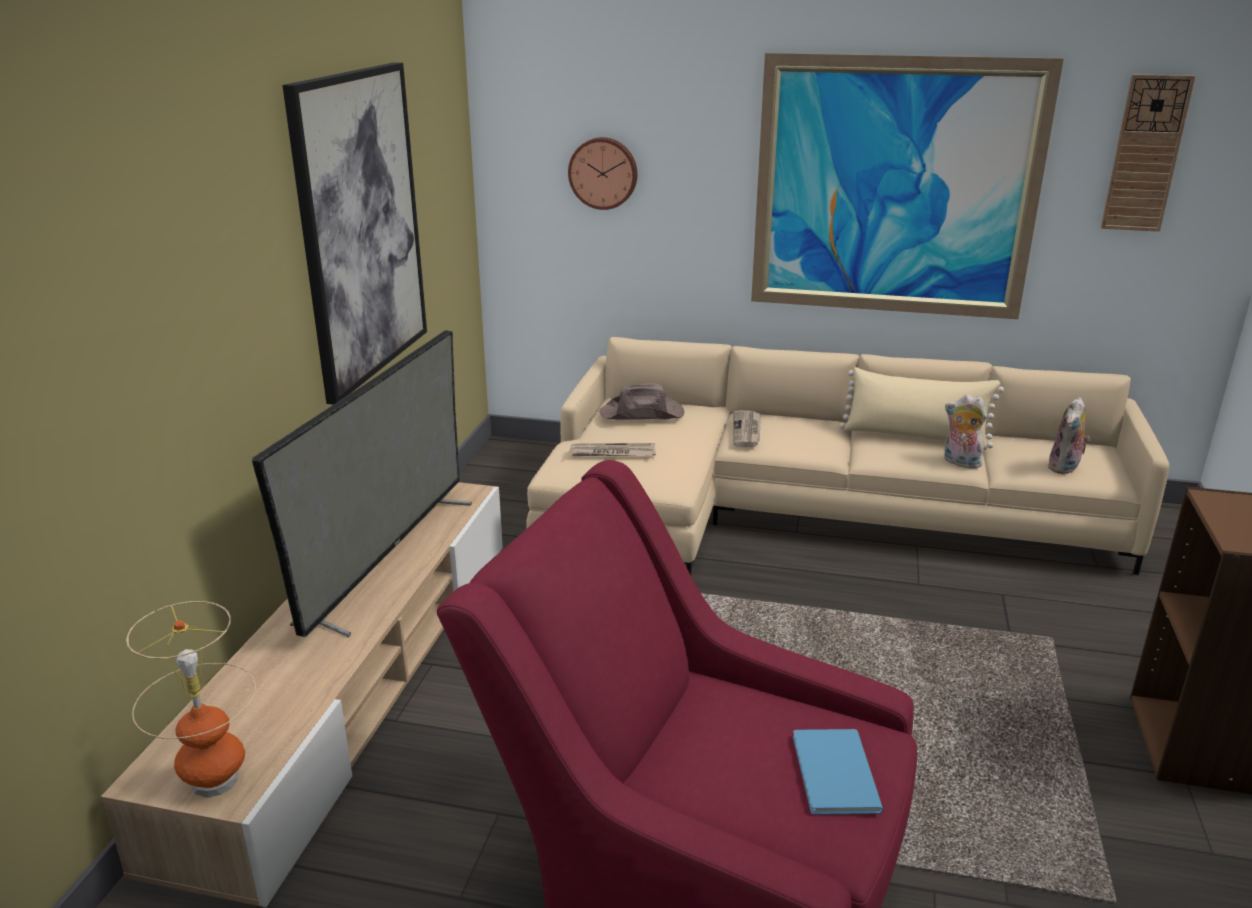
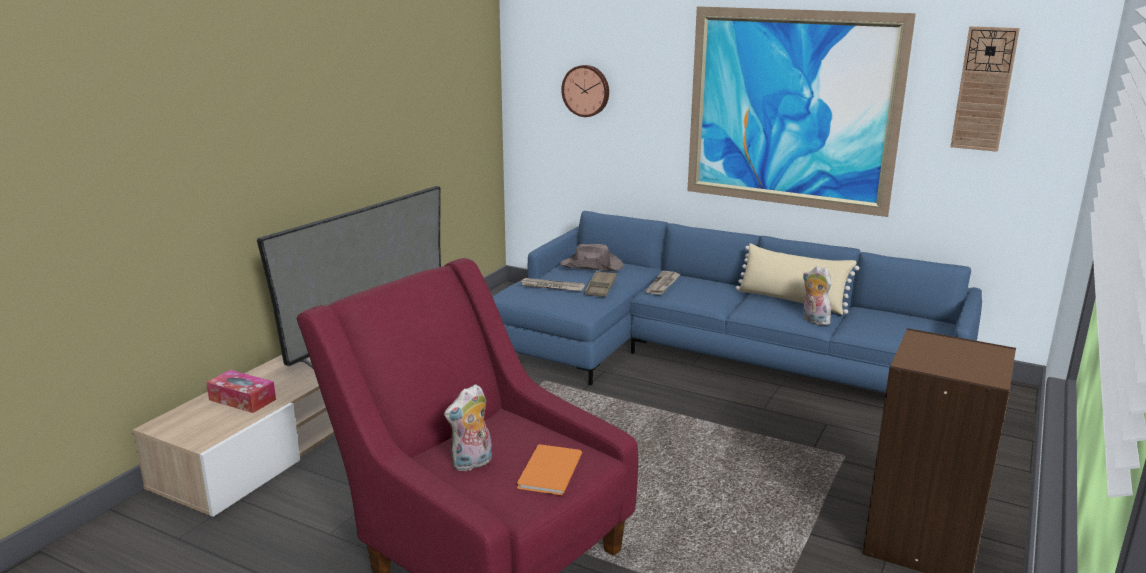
camera: 15 degrees right, 5 degrees down
table lamp [126,601,256,798] -> none
picture [282,62,427,405] -> none
beige sofa [526,337,1169,575] -> blue sofa [493,211,982,393]
blue book [793,729,883,815] -> orange book [517,444,582,495]
plush toy [1048,397,1091,474] -> plush toy moved to [444,384,492,471]
none -> tissue box [206,370,276,413]
none -> brown tray [584,271,617,297]

